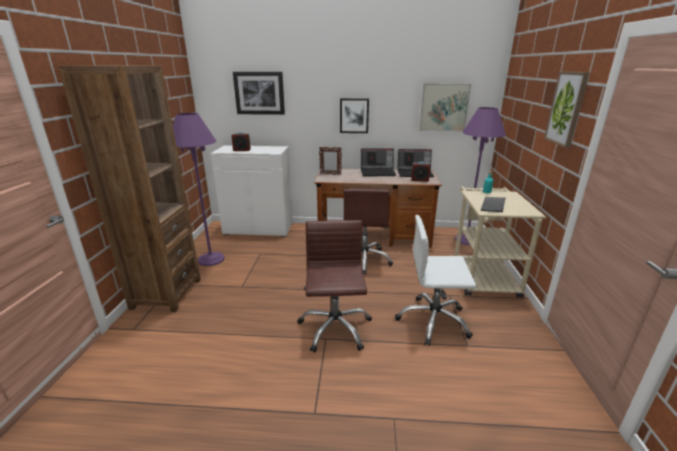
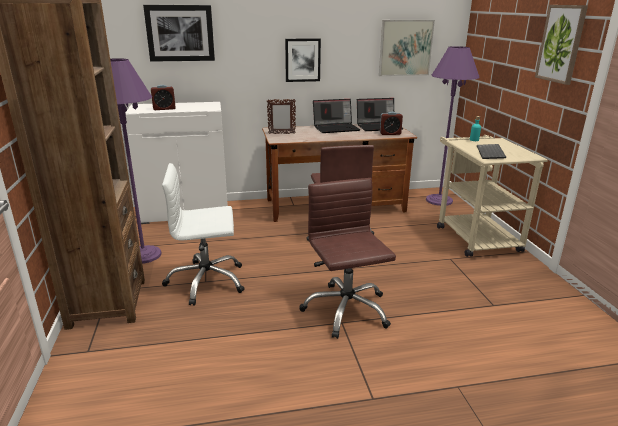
camera: 15 degrees left, 0 degrees up
white office chair [395,215,476,346] -> white office chair moved to [162,163,245,306]

